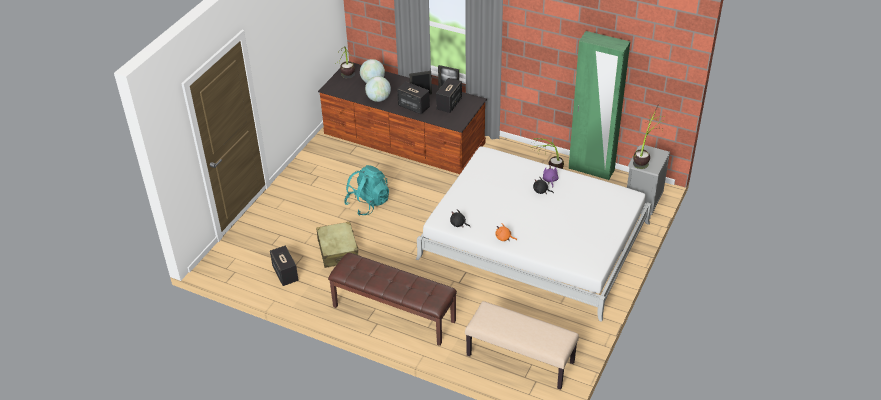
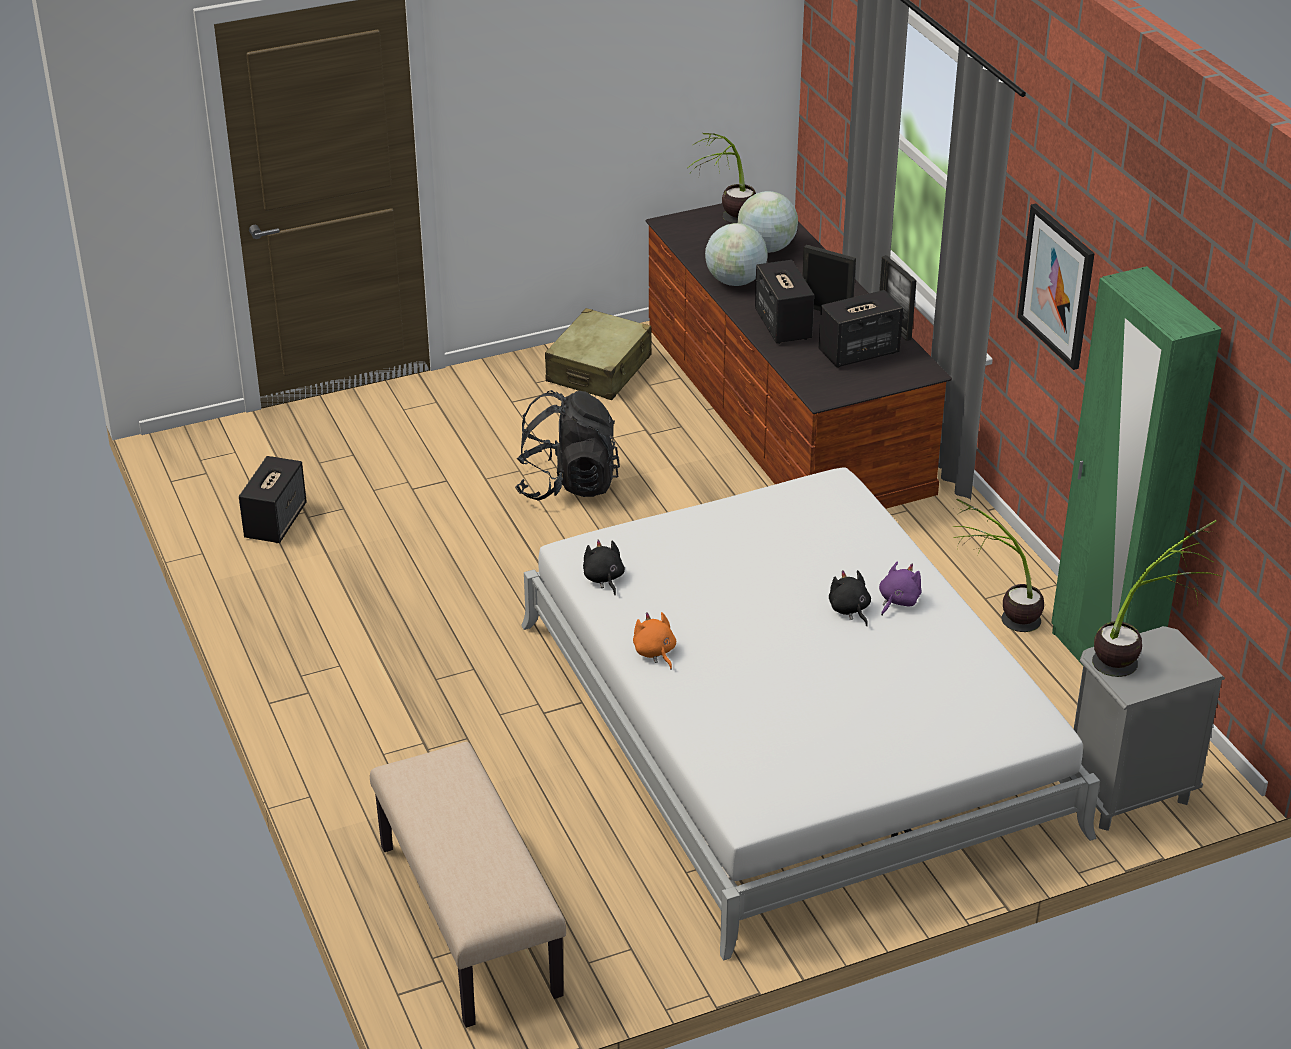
camera: 40 degrees right, 5 degrees down
beige suitcase [316,222,358,268] -> beige suitcase moved to [545,308,652,400]
brown bench [328,253,457,346] -> none
turquoise backpack [344,165,389,216] -> black backpack [515,390,620,501]
none -> picture [1018,203,1095,370]

